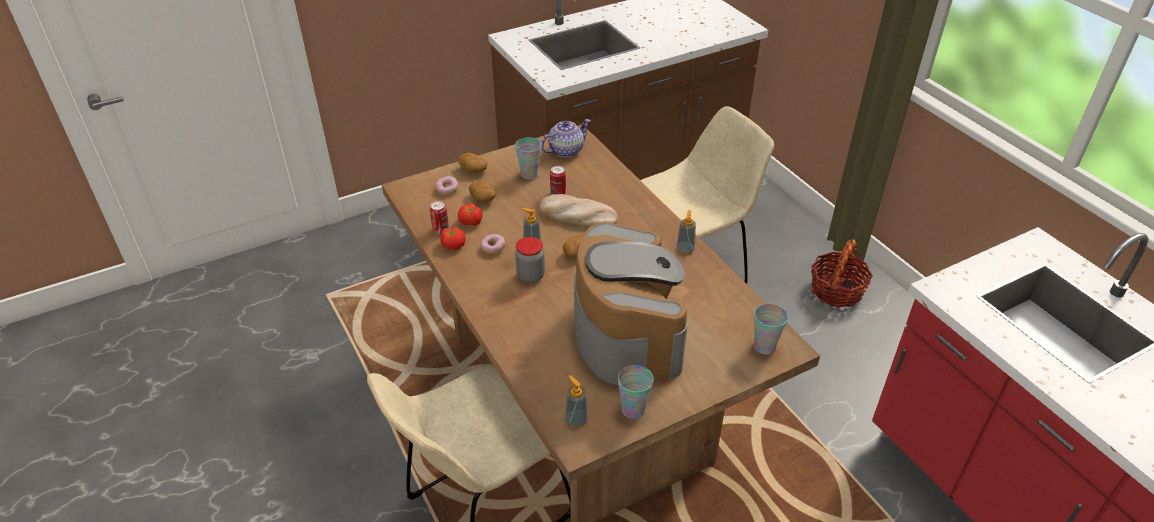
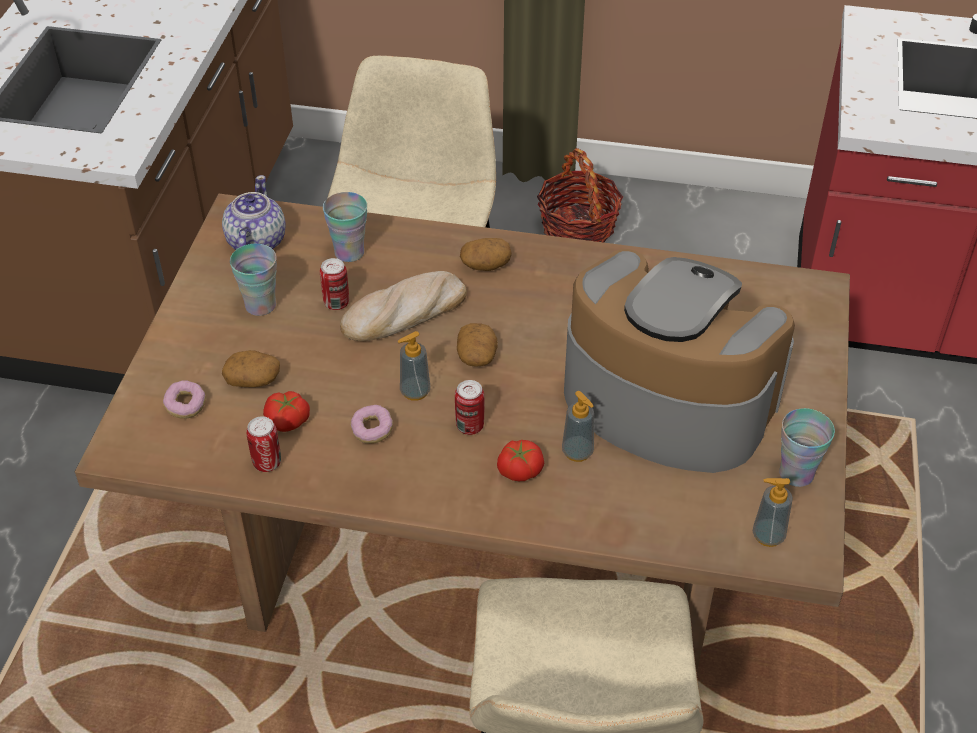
camera: 50 degrees left, 5 degrees up
tomato [440,227,466,250] -> tomato moved to [497,440,544,481]
potato [458,153,487,173] -> potato moved to [460,238,512,271]
jar [515,237,545,283] -> can [455,380,484,435]
soap dispenser [676,210,696,255] -> soap dispenser moved to [562,391,594,462]
cup [754,304,788,354] -> cup moved to [323,192,367,262]

